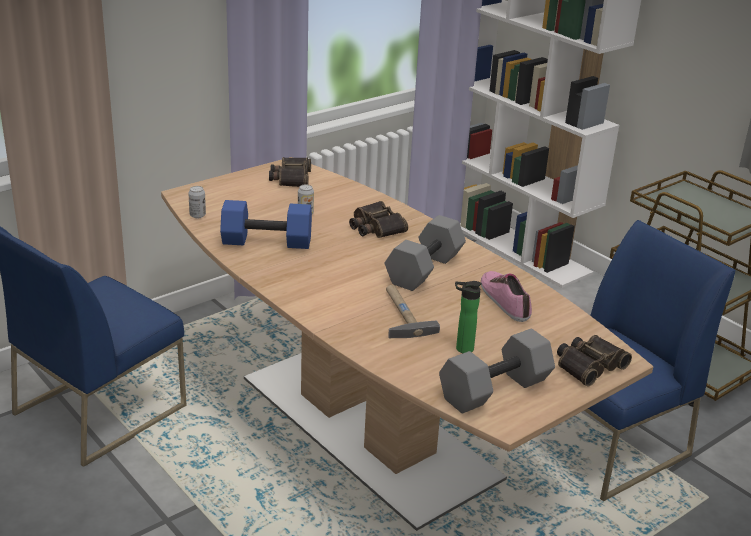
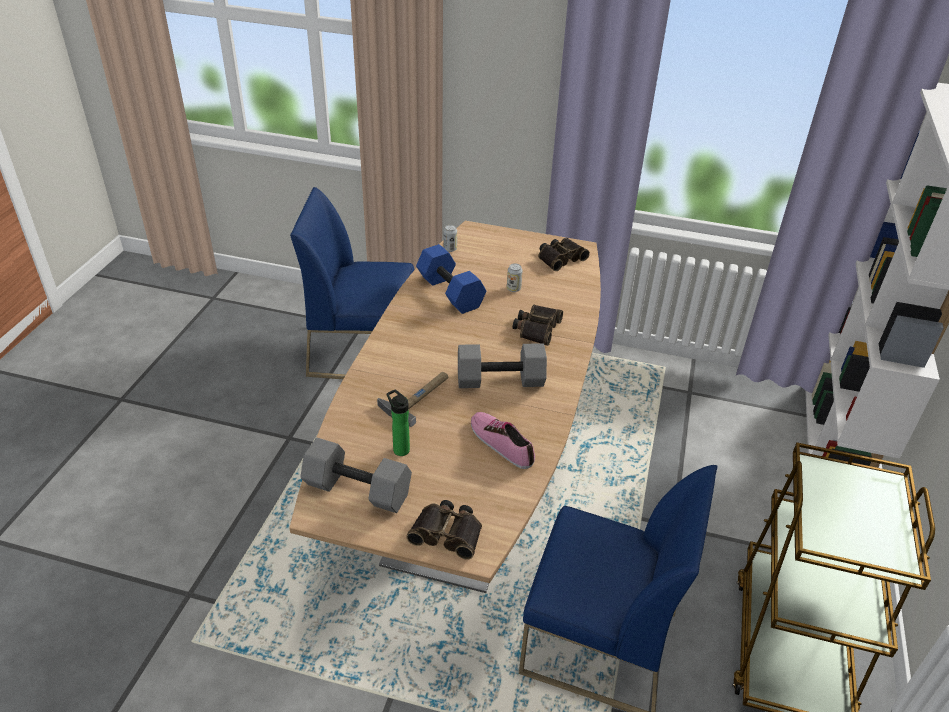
camera: 55 degrees right, 10 degrees up
shoe [481,271,532,322] -> shoe turned 75 degrees counterclockwise [471,412,535,469]

